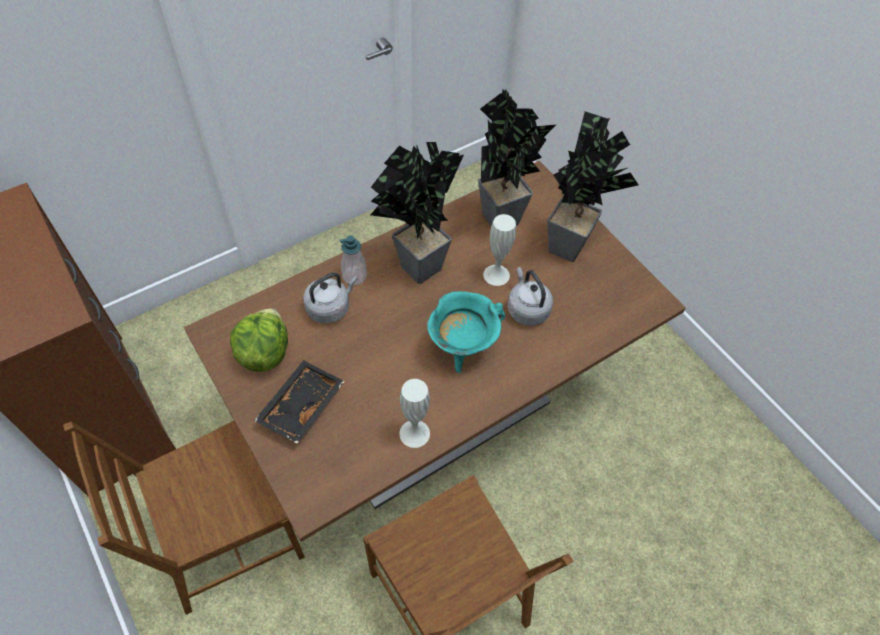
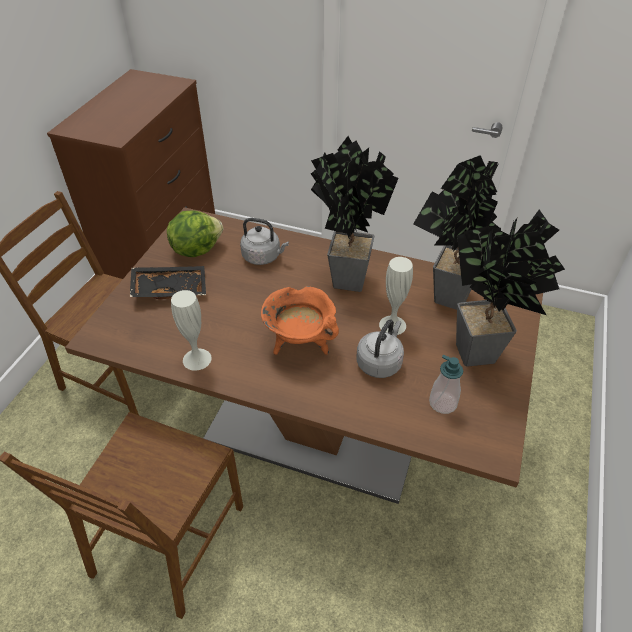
camera: 55 degrees right, 10 degrees down
soap dispenser [340,235,367,285] -> soap dispenser moved to [429,355,463,414]
turquoise cooking pot [427,291,505,373] -> orange cooking pot [261,286,339,355]

